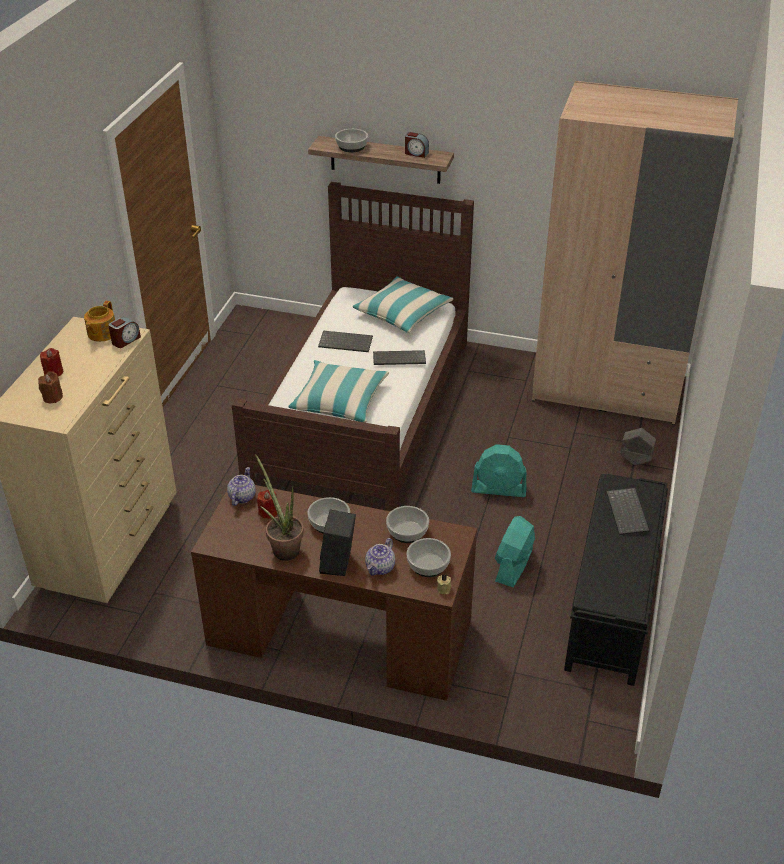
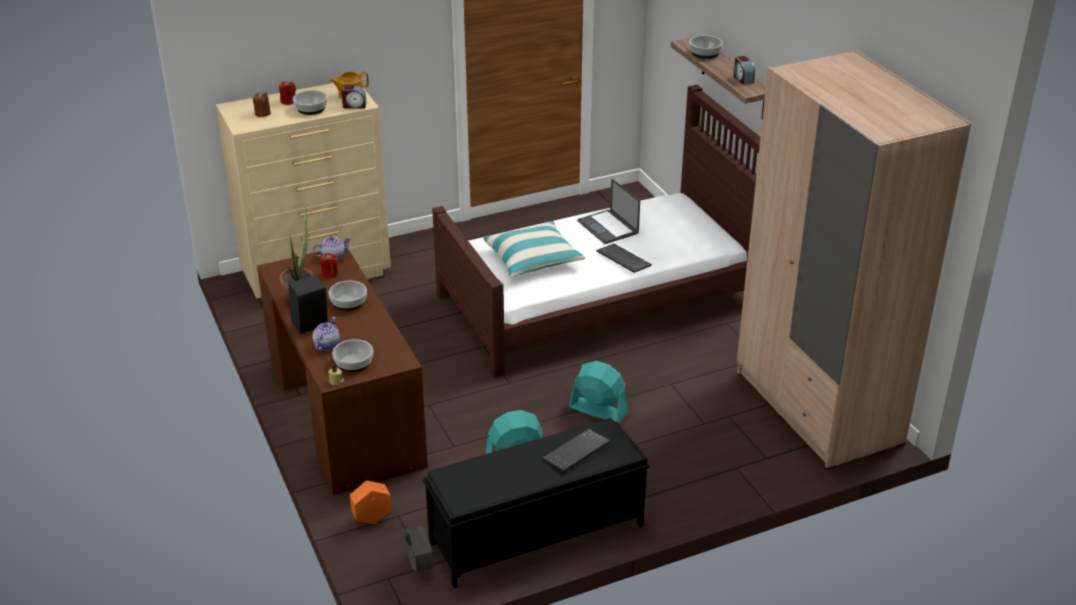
camera: 50 degrees right, 5 degrees down
keyboard [318,331,373,352] -> laptop [578,179,640,244]
pillow [353,276,453,333] -> none
teapot [365,538,395,575] -> teapot turned 120 degrees clockwise [312,317,340,351]
bowl [386,506,429,543] -> bowl moved to [293,90,328,115]
turquoise fan [471,444,527,497] -> turquoise fan turned 150 degrees clockwise [569,361,628,423]
grey planter [620,428,656,465] -> grey planter moved to [405,526,433,572]
none -> orange planter [350,480,392,524]

